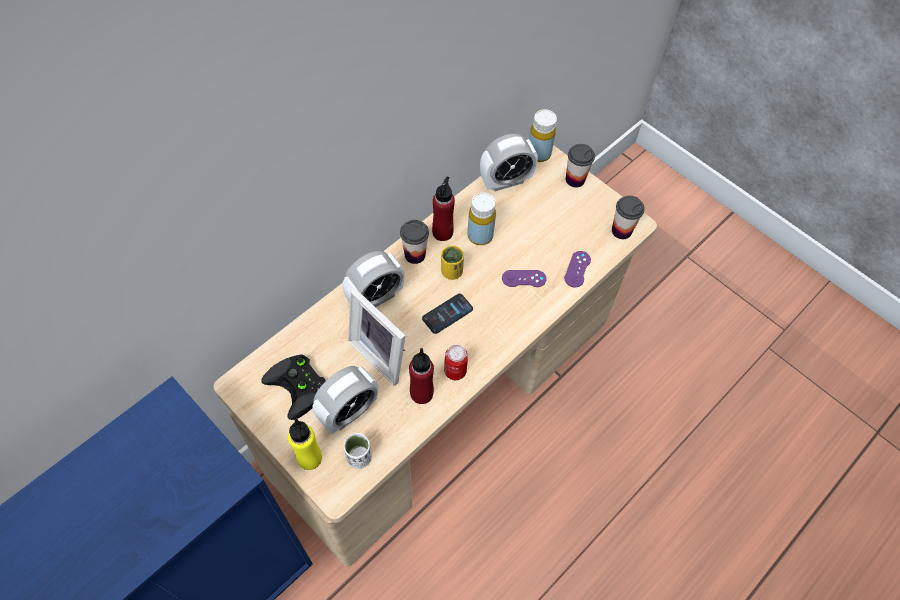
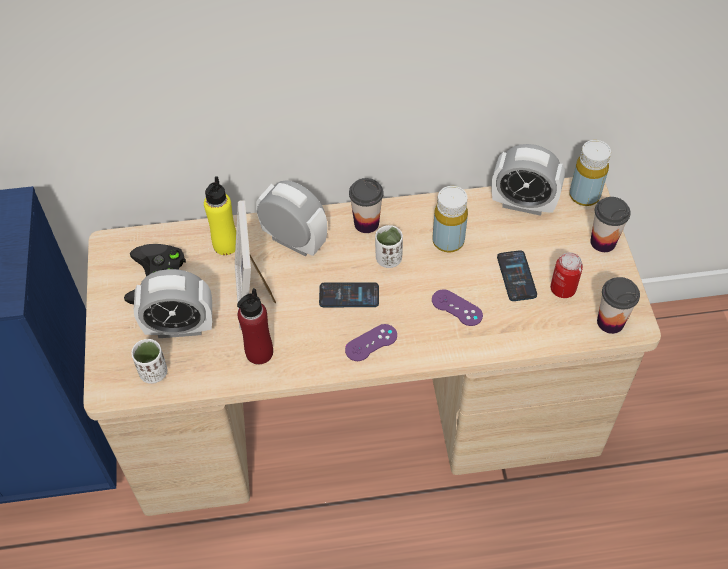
camera: 40 degrees right, 5 degrees down
yellow bottle [288,417,322,470] -> yellow bottle moved to [204,176,236,255]
alarm clock [342,251,405,307] -> alarm clock turned 150 degrees counterclockwise [256,180,327,256]
red bottle [432,176,455,241] -> none
yellow cup [441,246,464,280] -> white cup [375,225,403,268]
can [444,345,468,380] -> can moved to [550,252,583,298]
purple game controller [564,251,591,287] -> purple game controller moved to [345,324,397,361]
none -> phone [497,250,537,301]

